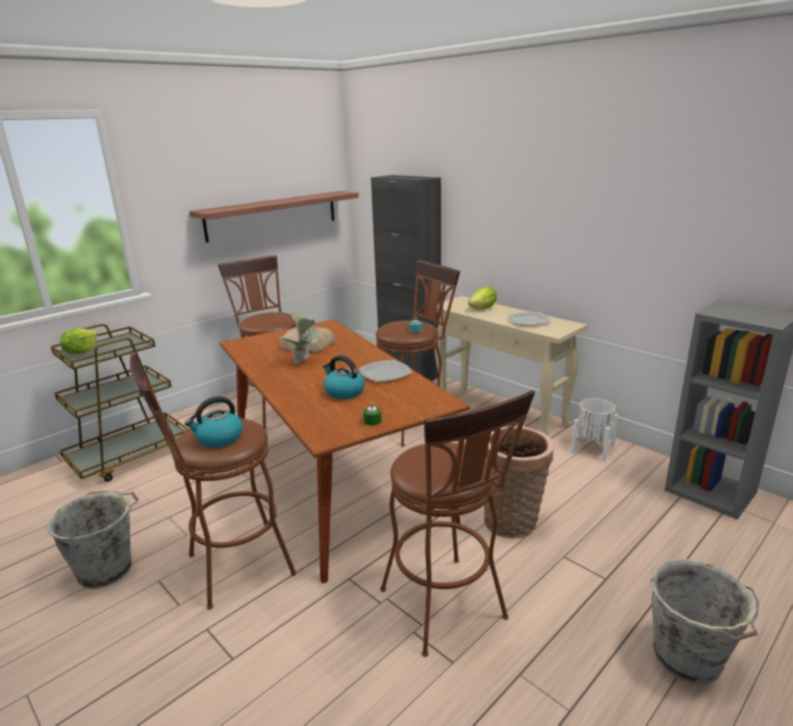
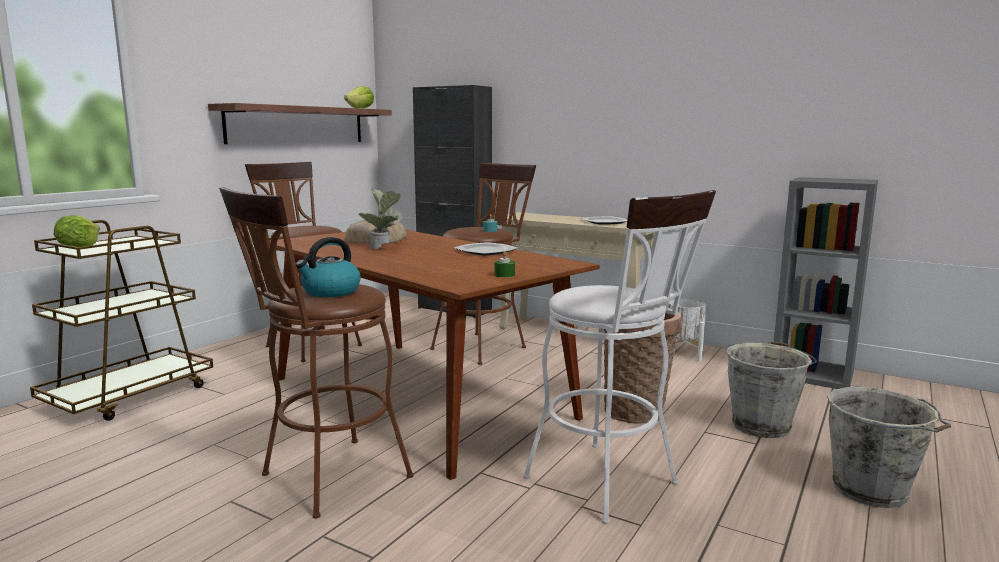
camera: 15 degrees left, 10 degrees down
grey bucket [47,491,139,589] -> grey bucket moved to [726,341,818,438]
kettle [323,355,365,399] -> none
brown stool [380,390,535,657] -> white stool [523,190,716,524]
lettuce [468,287,497,309] -> lettuce moved to [344,86,374,108]

